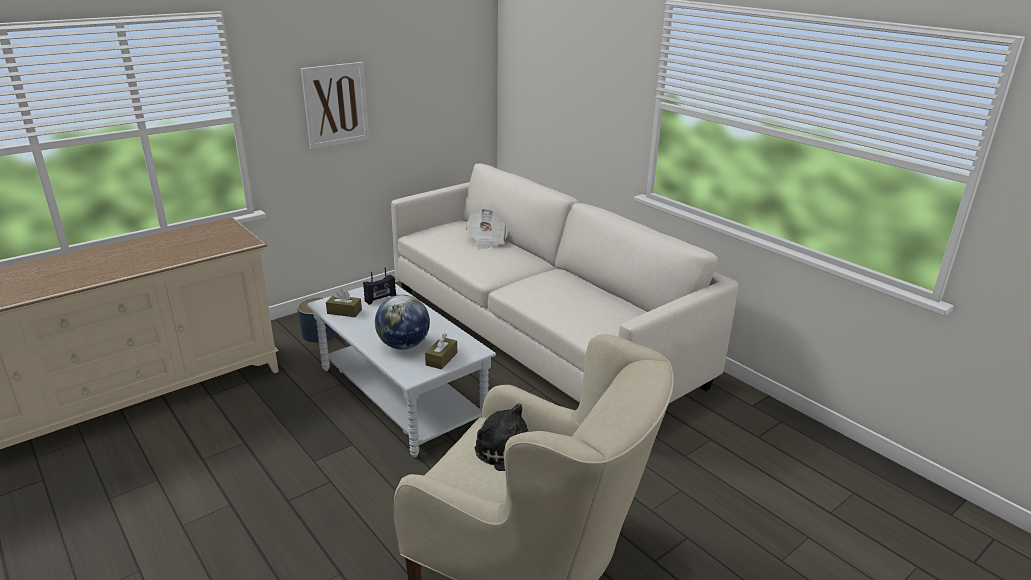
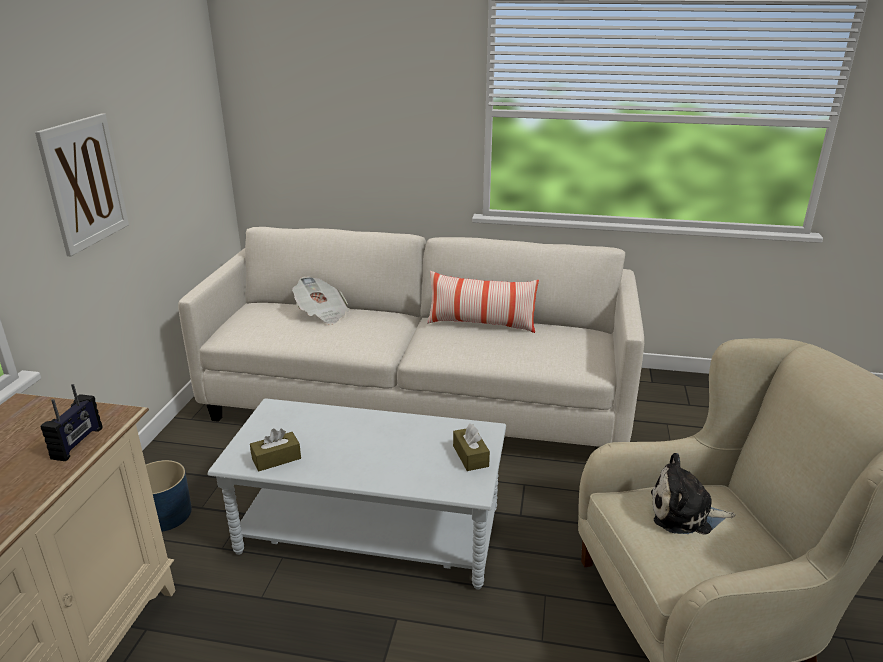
camera: 40 degrees left, 0 degrees up
radio [363,268,396,305] -> radio moved to [40,384,103,461]
globe [375,295,430,350] -> none
none -> pillow [427,271,539,333]

